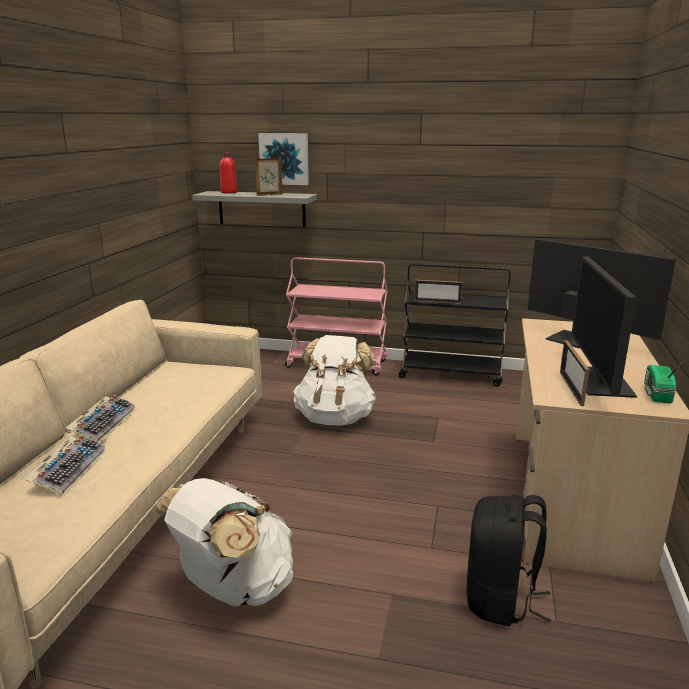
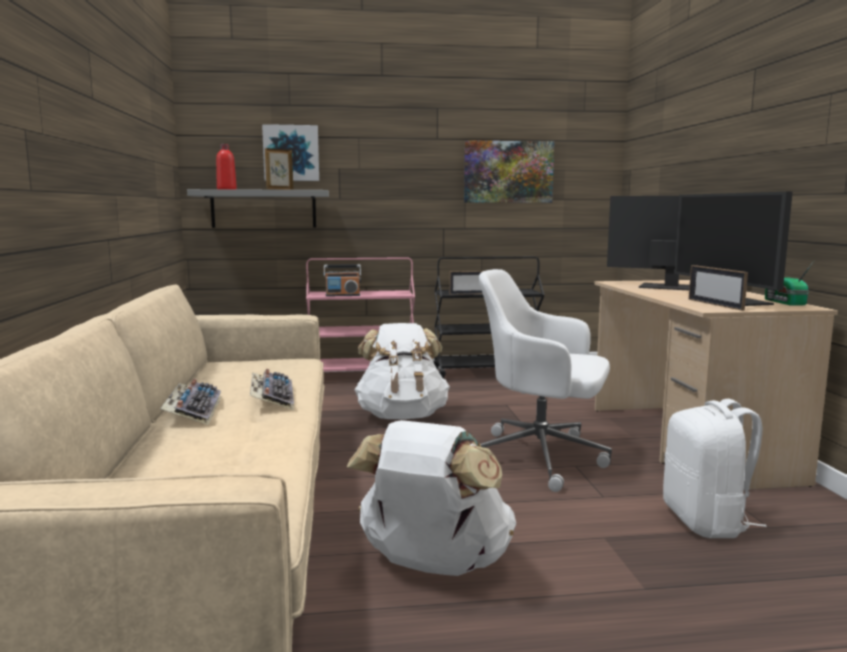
camera: 20 degrees left, 10 degrees down
keyboard [23,435,106,496] -> keyboard moved to [250,369,294,410]
black backpack [466,494,551,626] -> white backpack [663,399,767,538]
none -> radio [323,264,361,296]
none -> picture [464,140,554,203]
none -> white office chair [479,269,612,492]

